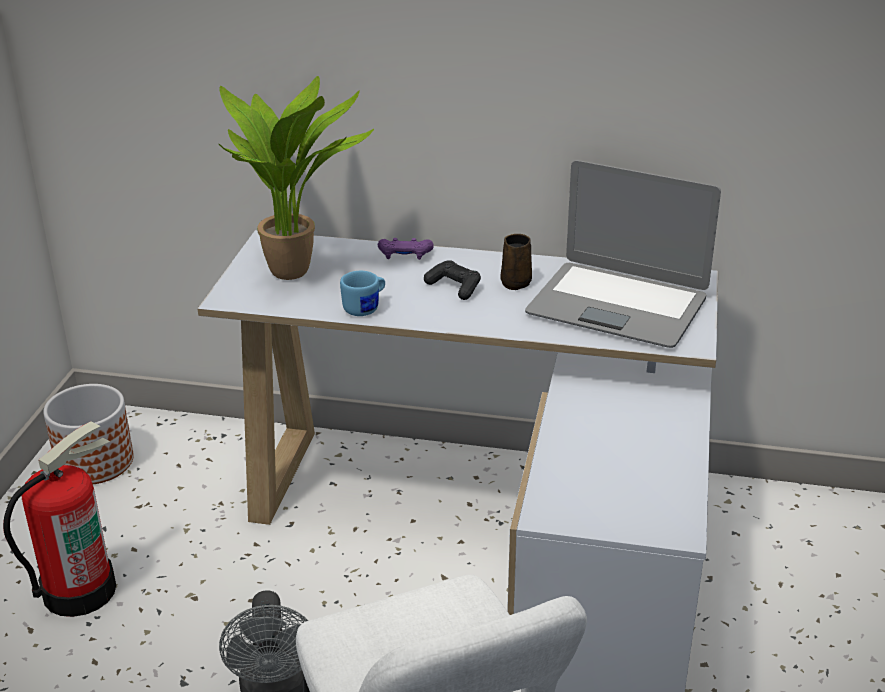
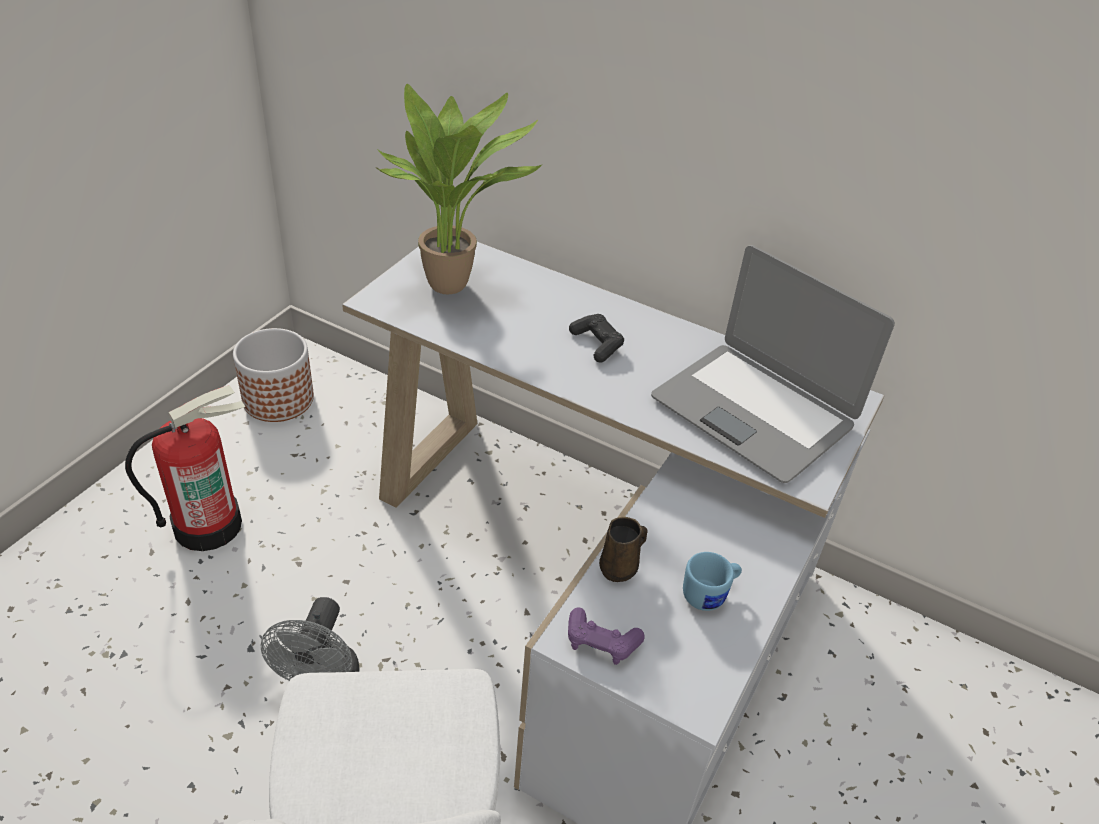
camera: 15 degrees right, 10 degrees up
blue mug [340,271,385,316] -> blue mug moved to [683,552,742,611]
purple game controller [378,238,434,260] -> purple game controller moved to [568,607,645,665]
brown mug [500,234,532,290] -> brown mug moved to [599,517,647,582]

